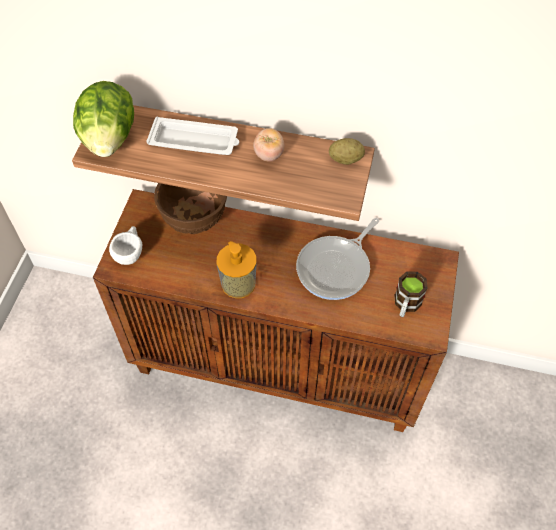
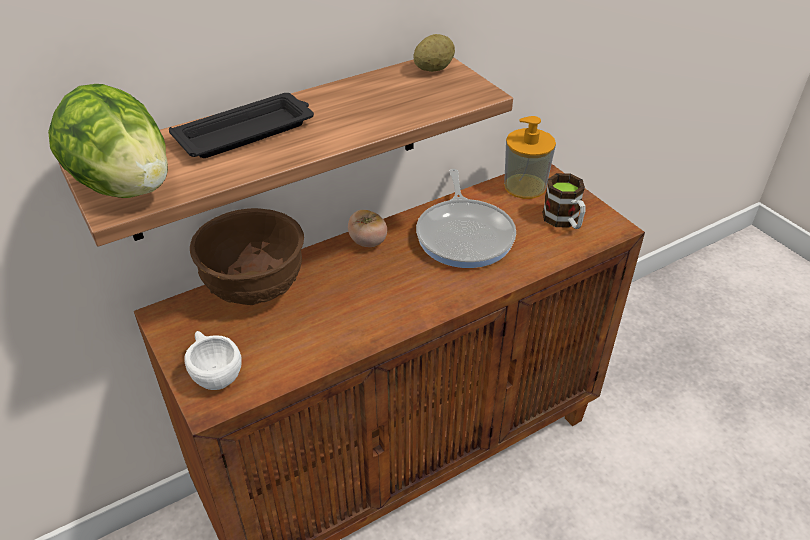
camera: 45 degrees left, 15 degrees down
white tray [146,116,239,155] -> black tray [169,93,314,158]
soap dispenser [216,241,256,298] -> soap dispenser moved to [504,116,556,199]
tomato [253,128,284,162] -> tomato moved to [348,210,387,247]

